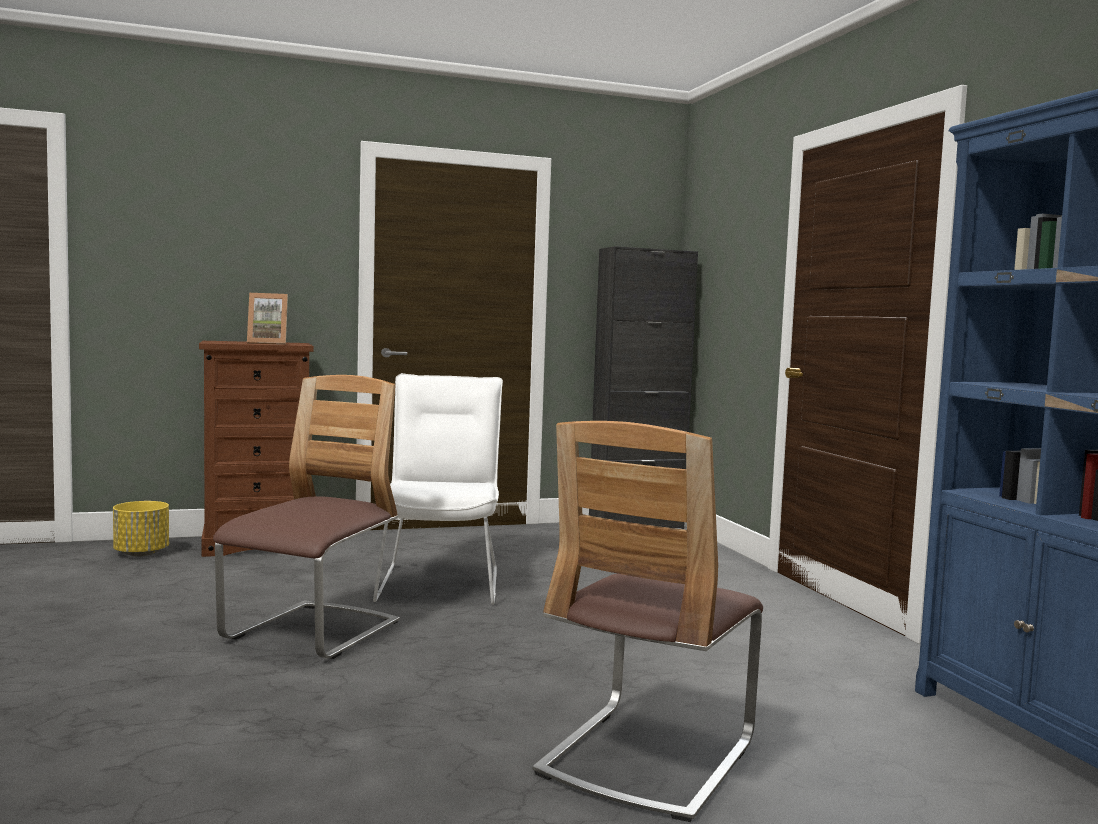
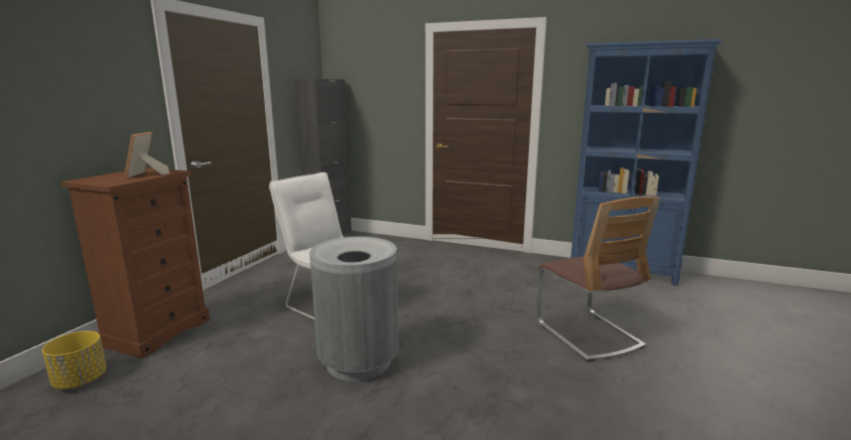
camera: 50 degrees left, 10 degrees up
chair [213,375,400,659] -> grey trash can [310,236,399,381]
picture frame [247,293,288,345] -> picture frame turned 150 degrees clockwise [124,132,170,178]

